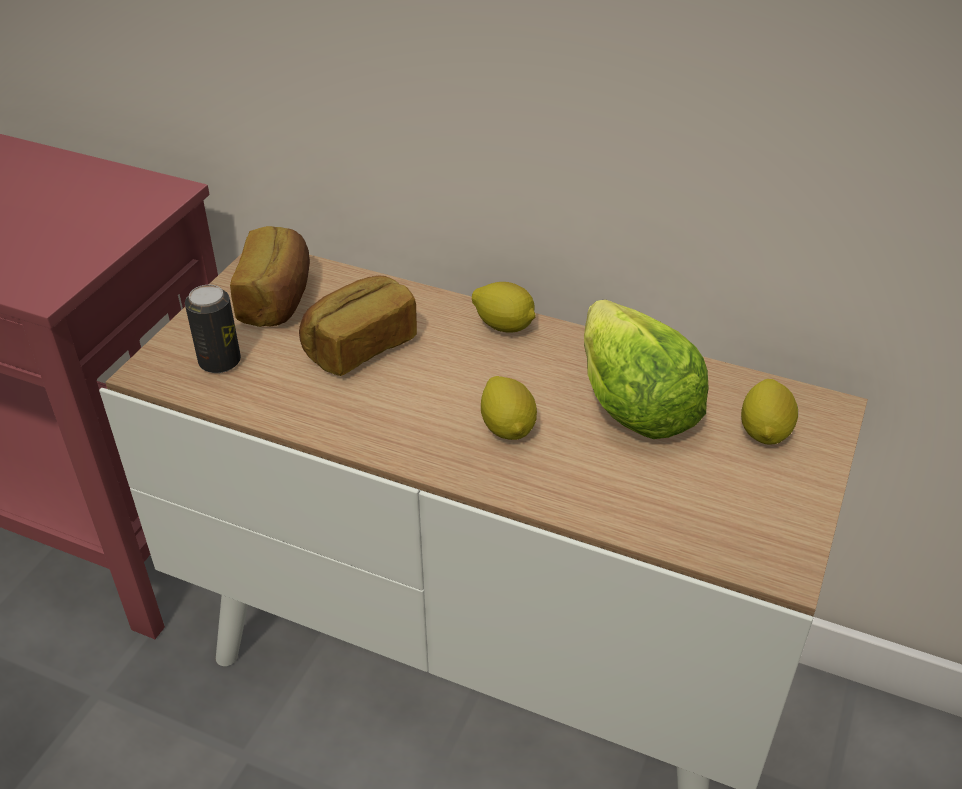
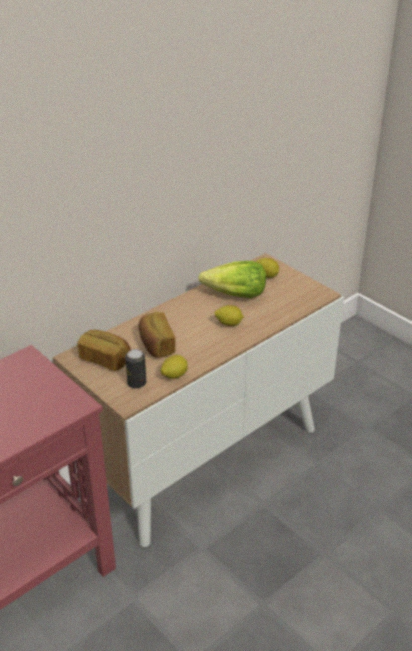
camera: 65 degrees left, 5 degrees down
lemon [472,282,535,333] -> lemon moved to [160,355,188,379]

